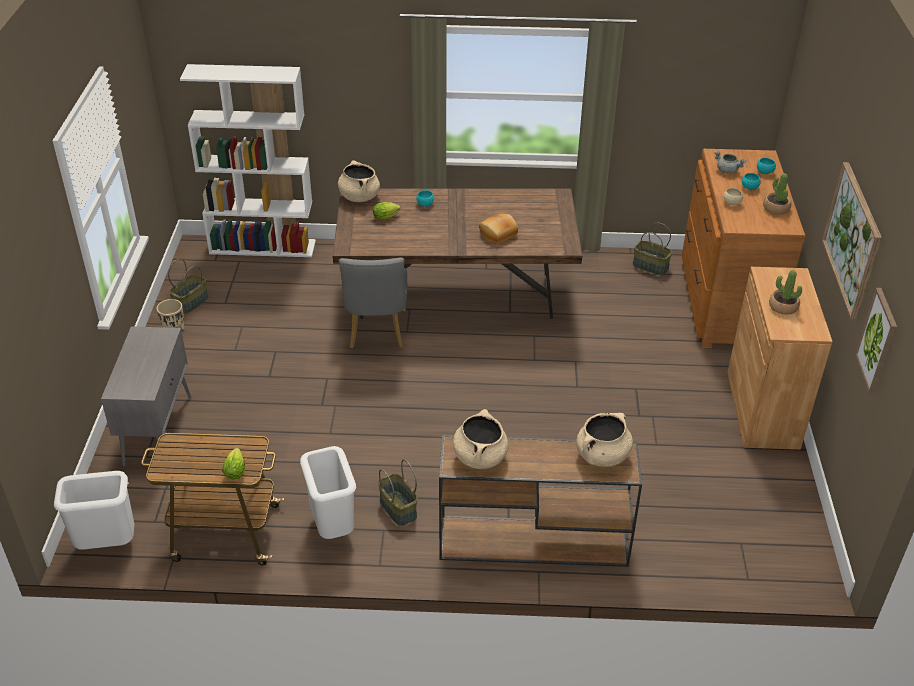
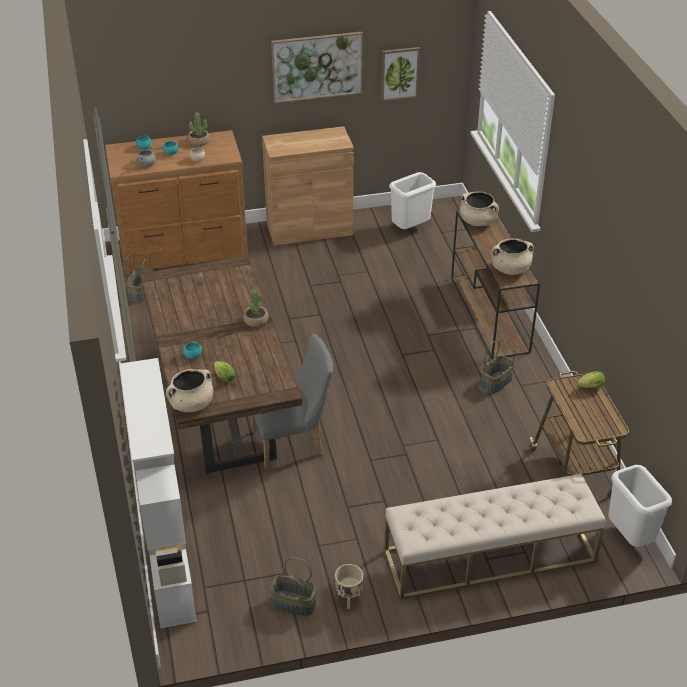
camera: 105 degrees left, 0 degrees up
grey cabinet [101,326,191,467] -> beige bench [384,474,606,600]
white trash can [300,446,356,539] -> white trash can moved to [389,172,436,229]
bread [479,214,518,244] -> none
potted plant [769,270,802,315] -> potted plant moved to [243,290,268,327]

